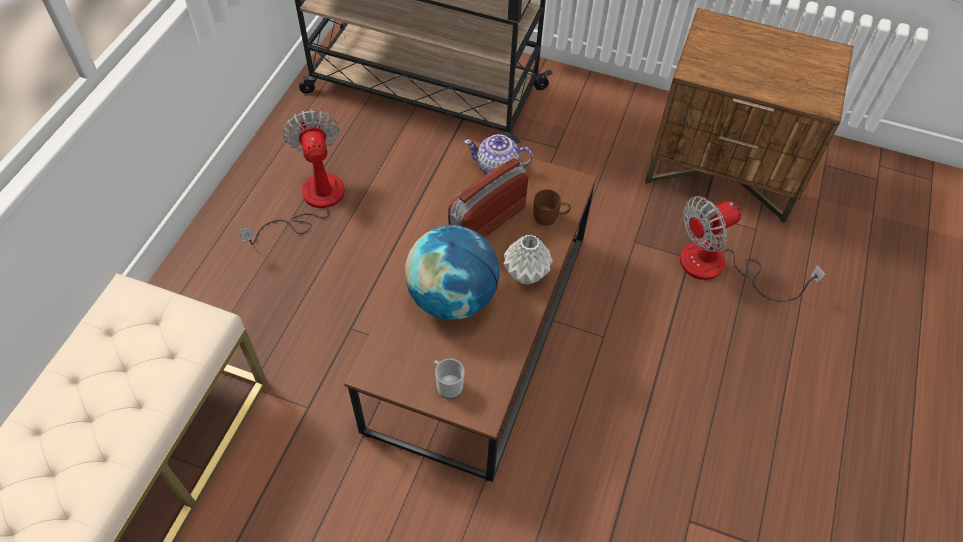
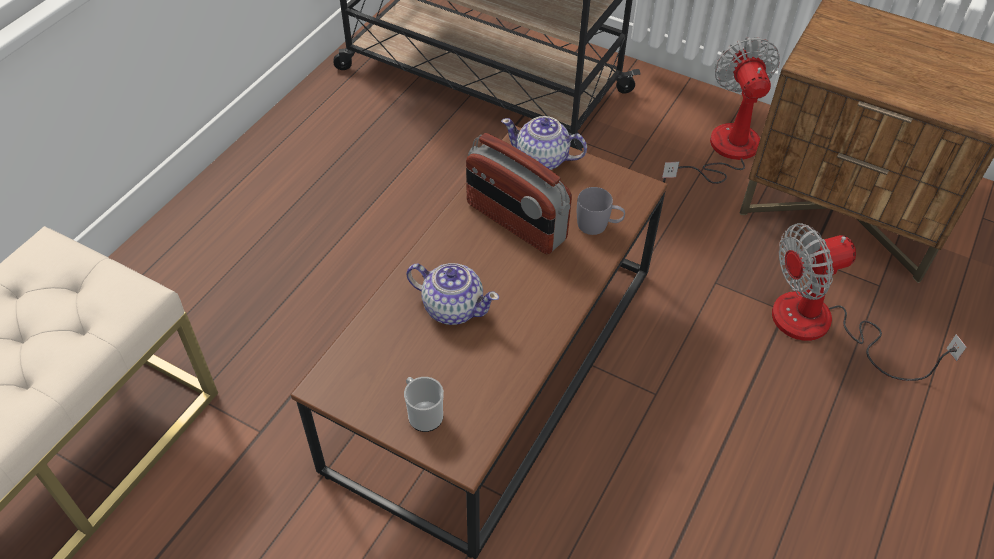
camera: 10 degrees right, 5 degrees down
fan [239,109,345,245] -> fan moved to [662,37,780,184]
globe [405,225,500,320] -> teapot [406,263,499,325]
radio [448,158,528,237] -> radio turned 105 degrees counterclockwise [466,133,572,254]
grey vase [504,235,553,285] -> none
brown mug [533,189,571,226] -> grey mug [577,187,625,235]

